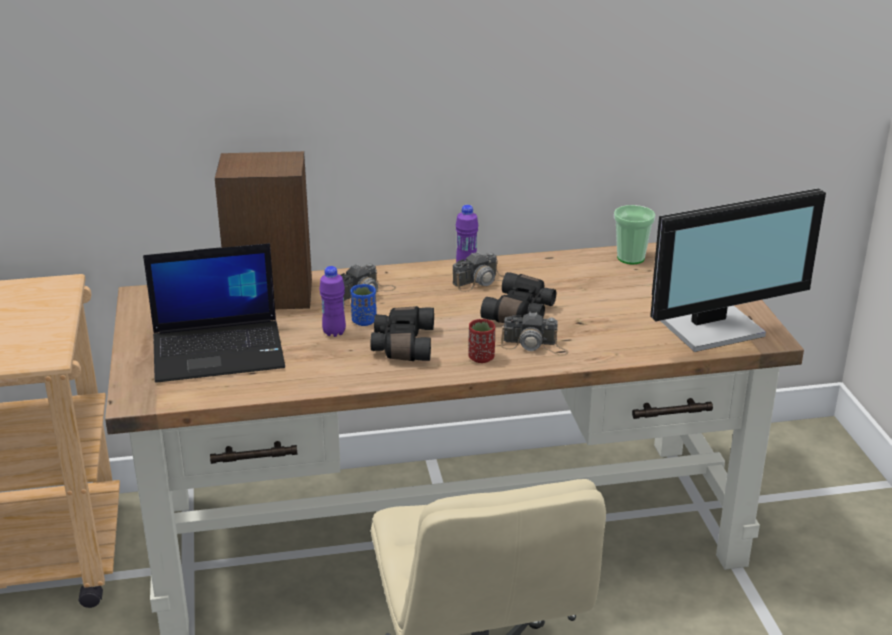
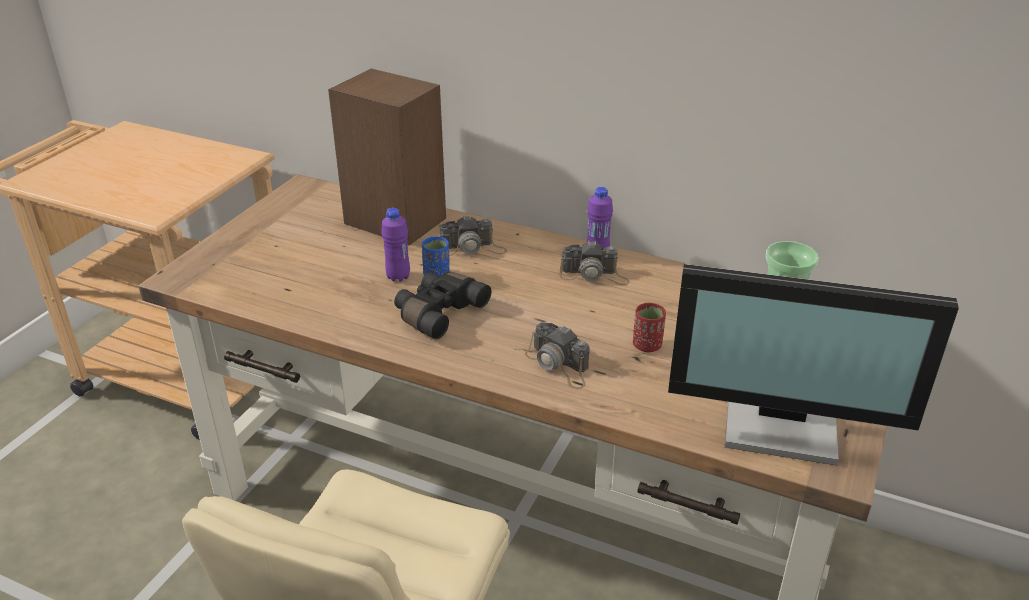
camera: 35 degrees right, 5 degrees up
laptop [143,243,285,383] -> none
red cup [468,319,495,363] -> red cup moved to [633,303,666,352]
black binoculars [481,272,556,323] -> none

